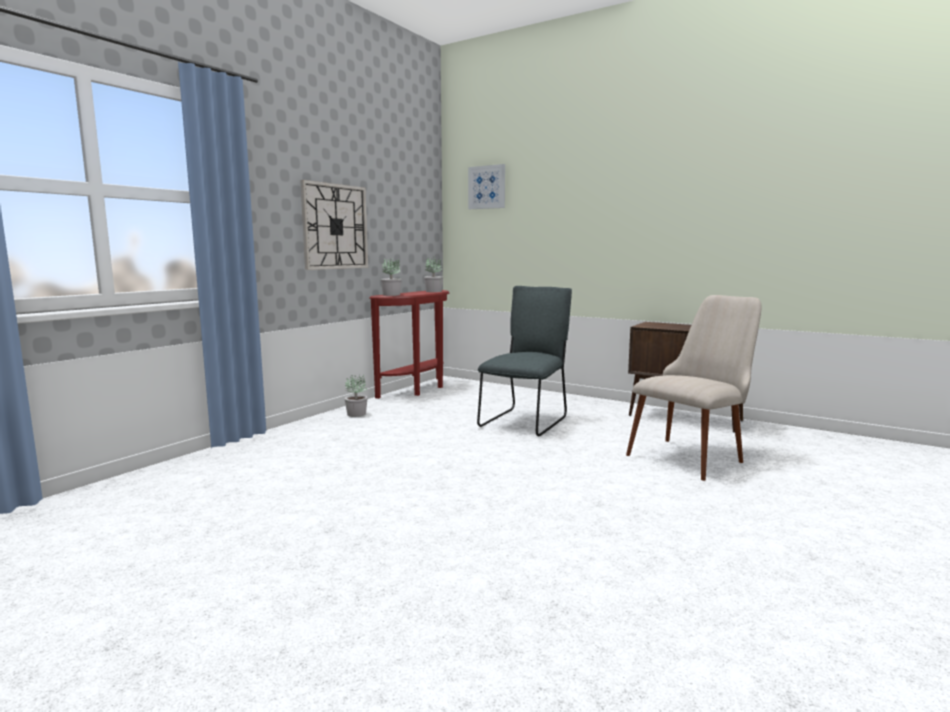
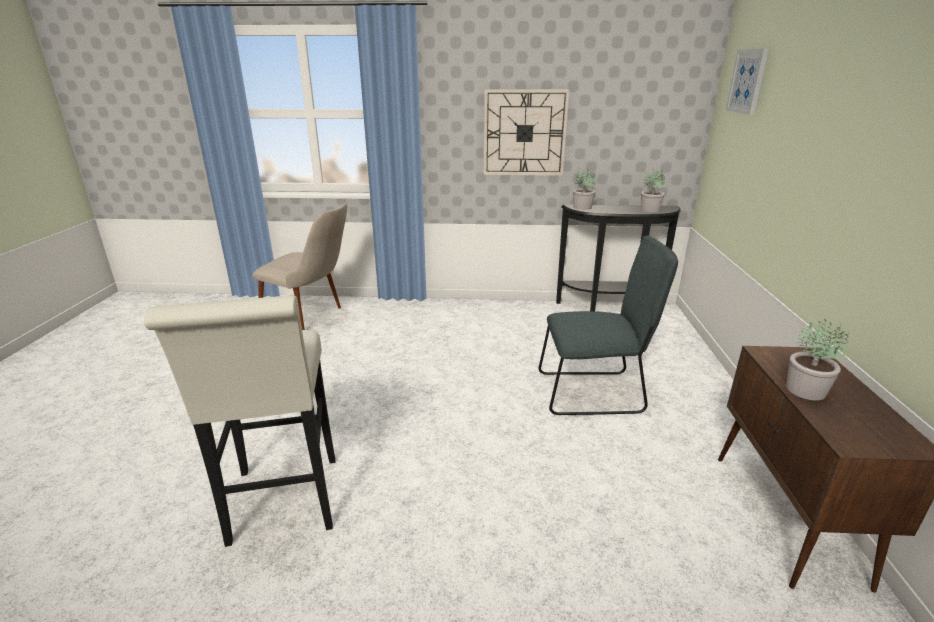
camera: 60 degrees right, 15 degrees up
potted plant [345,374,368,417] -> potted plant moved to [786,319,849,400]
red console table [369,290,449,399] -> black console table [556,204,681,311]
beige chair [626,295,761,481] -> beige chair moved to [252,203,347,330]
none -> white stool [144,295,335,547]

